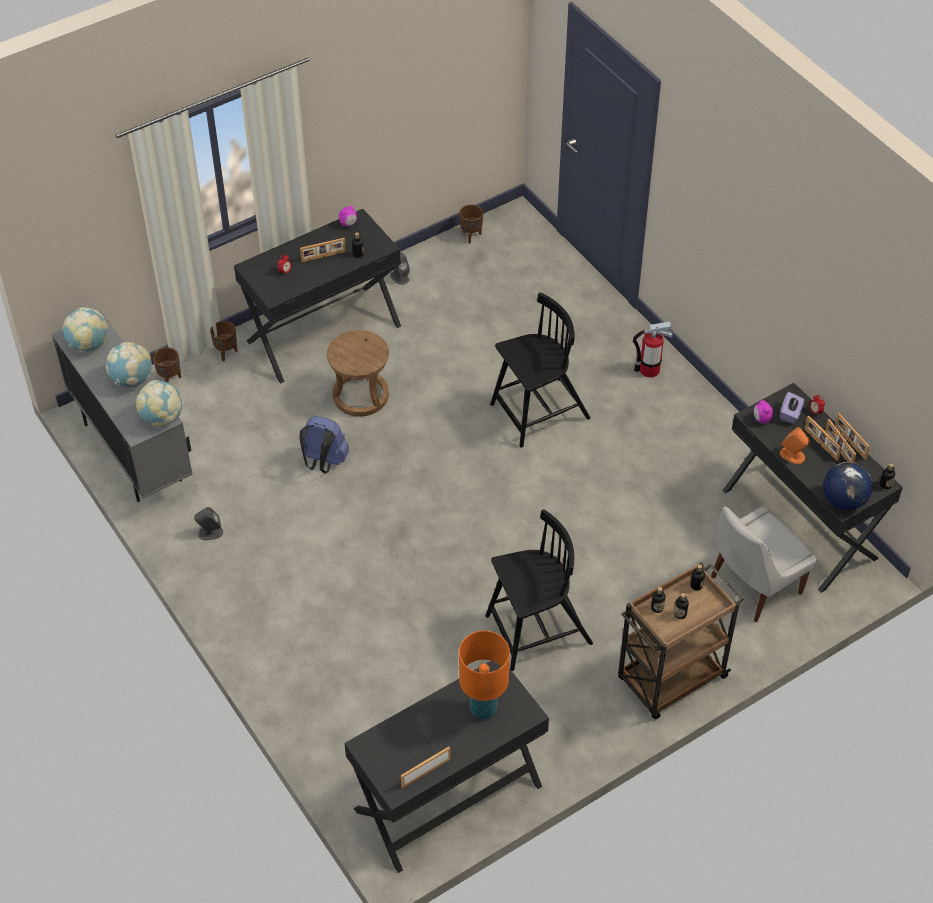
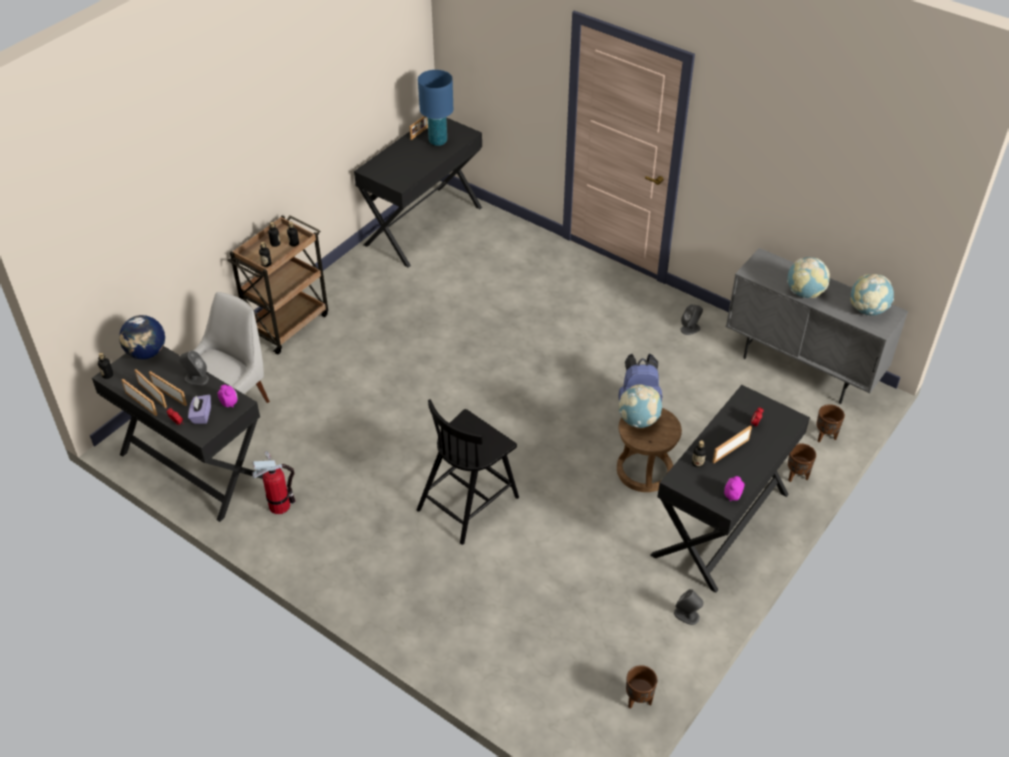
camera: 160 degrees right, 5 degrees down
globe [136,380,183,427] -> globe moved to [619,384,662,428]
orange table lamp [459,631,510,719] -> none
black chair [485,509,593,671] -> none
fire extinguisher [633,321,673,377] -> fire extinguisher moved to [252,451,296,514]
orange speaker [780,427,810,464] -> grey speaker [179,350,209,386]
none -> blue table lamp [418,70,453,146]

